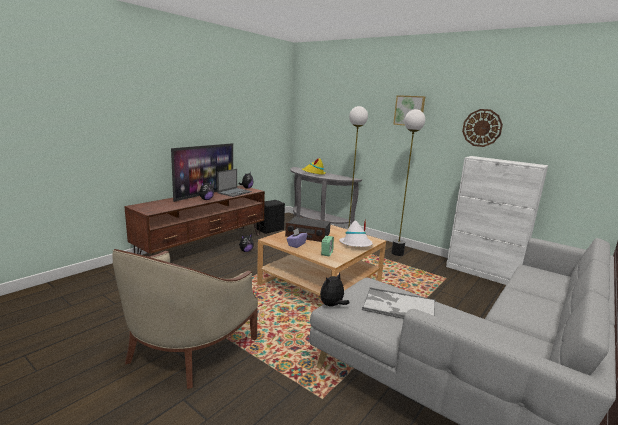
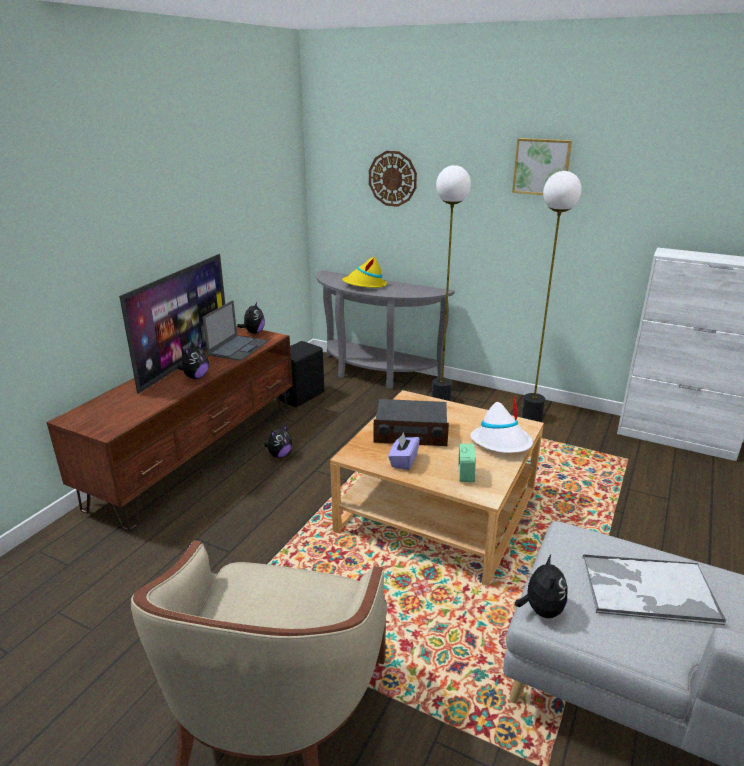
camera: 10 degrees left, 10 degrees up
plush toy [320,273,349,307] -> plush toy turned 150 degrees clockwise [515,555,568,618]
wall clock [462,109,503,147] -> wall clock moved to [369,151,417,207]

